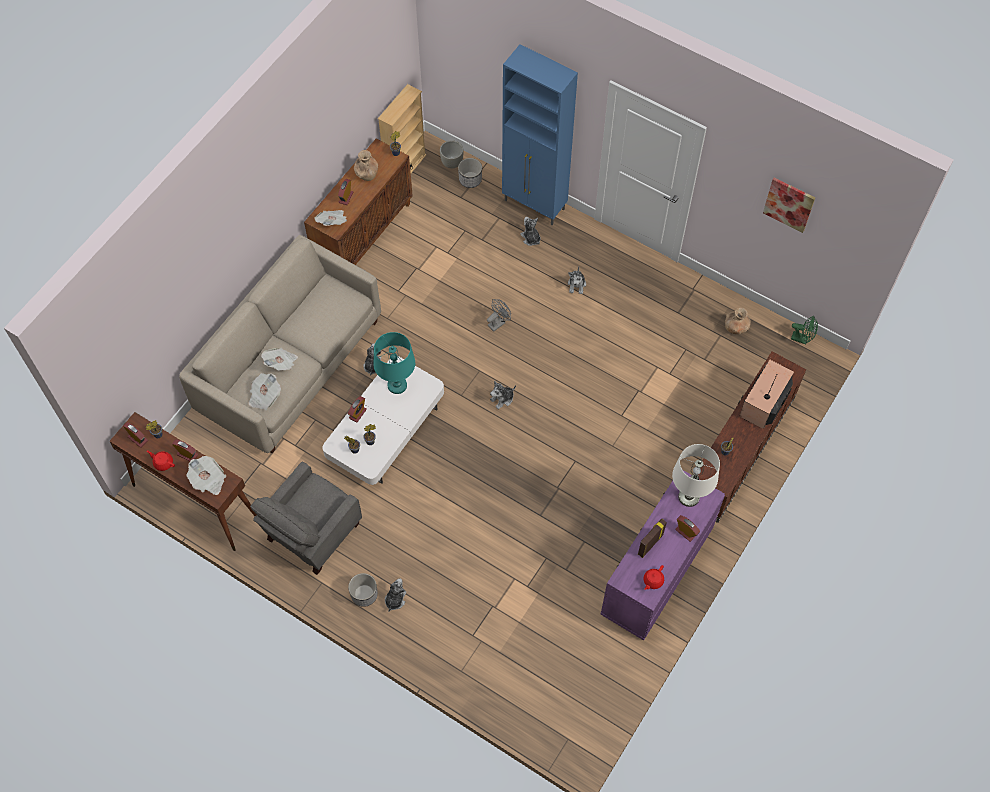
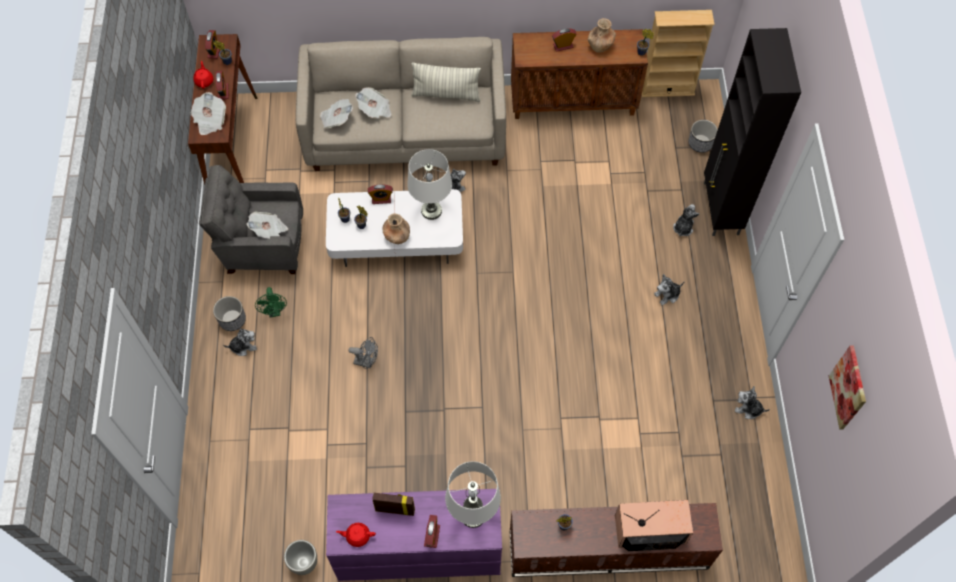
camera: 55 degrees right, 0 degrees up
newspaper [315,210,347,226] -> newspaper moved to [247,211,288,239]
turquoise table lamp [373,332,415,394] -> white table lamp [407,149,452,220]
grey planter [440,140,464,168] -> grey planter moved to [284,540,317,575]
grey fan [487,299,511,332] -> grey fan moved to [348,337,378,369]
plush toy [490,381,516,409] -> plush toy moved to [735,386,770,419]
blue cabinet [502,44,578,225] -> black cabinet [704,28,801,236]
brown vase [725,308,751,334] -> brown vase moved to [382,213,410,244]
green fan [791,316,818,345] -> green fan moved to [255,287,287,318]
none -> pillow [411,63,481,102]

